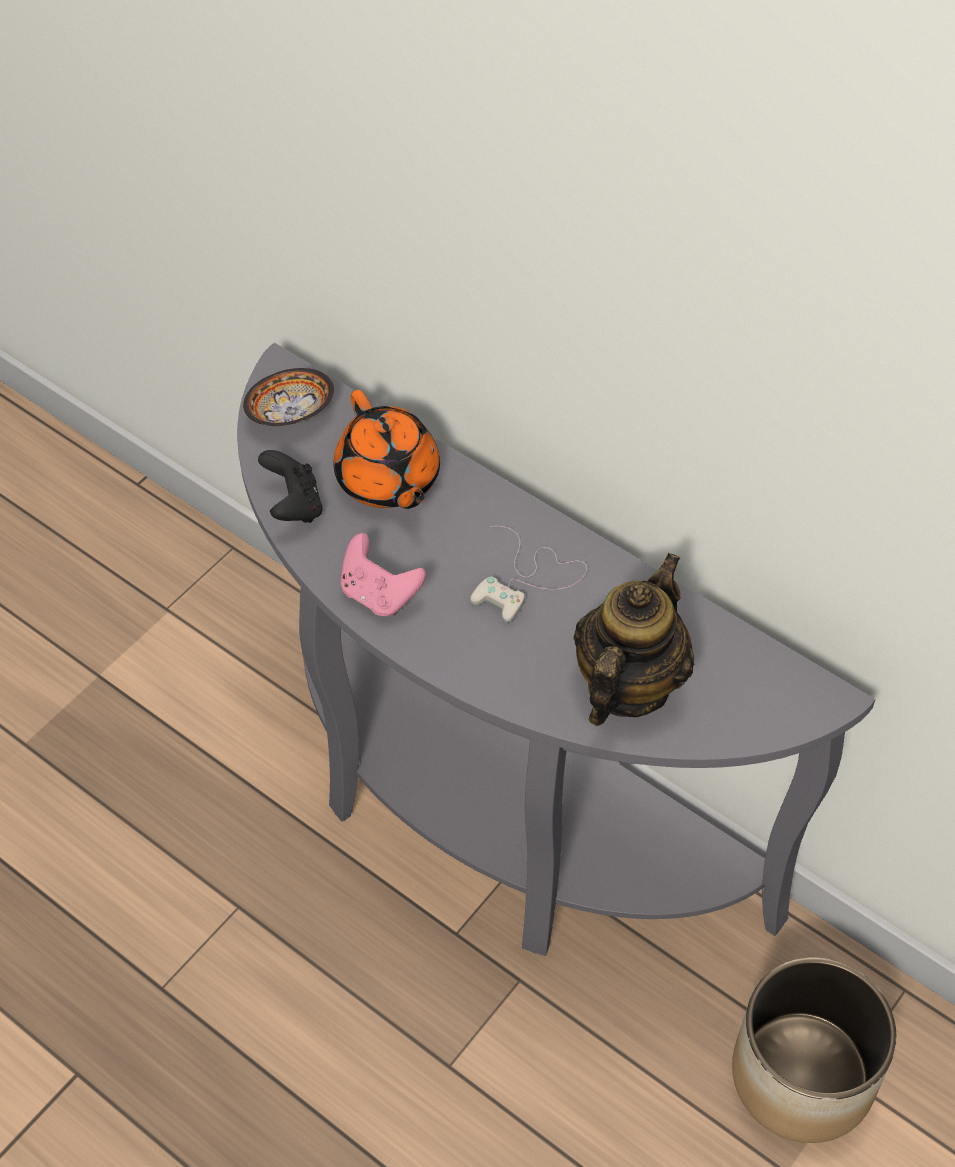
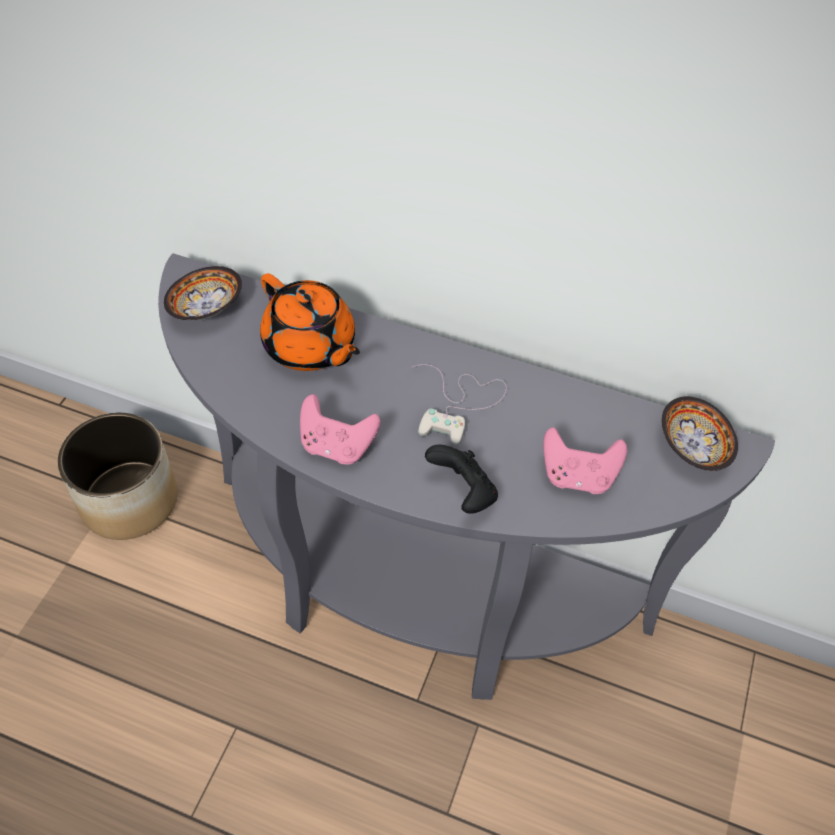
camera: 20 degrees left, 0 degrees up
black game controller [258,450,323,523] -> black game controller moved to [425,445,498,514]
teapot [573,553,694,726] -> pink game controller [543,427,627,494]
planter [732,958,896,1143] -> planter moved to [58,413,177,540]
none -> bowl [662,396,738,471]

